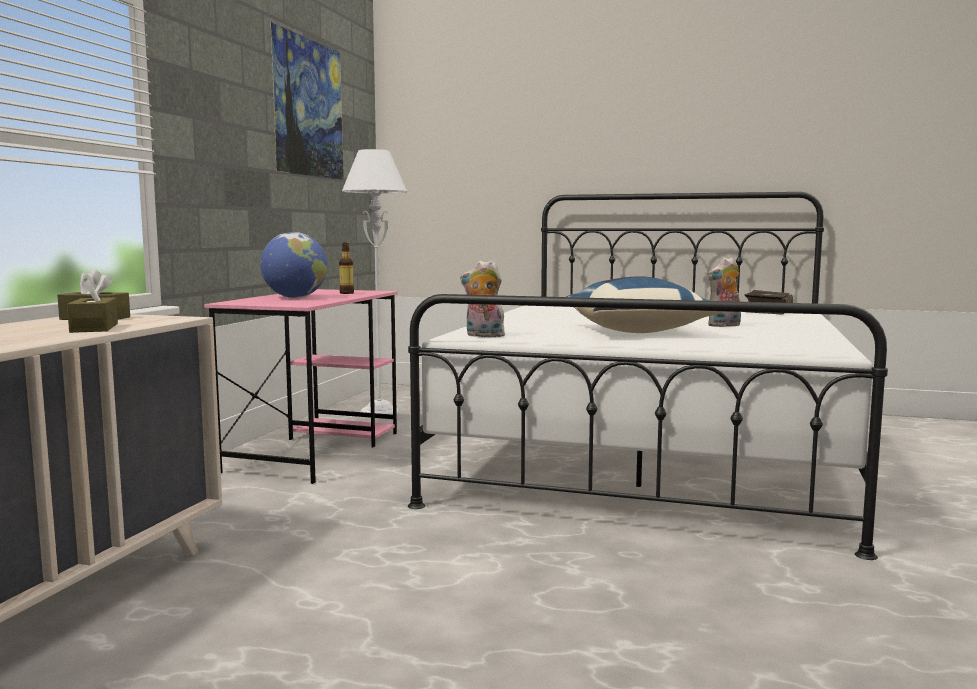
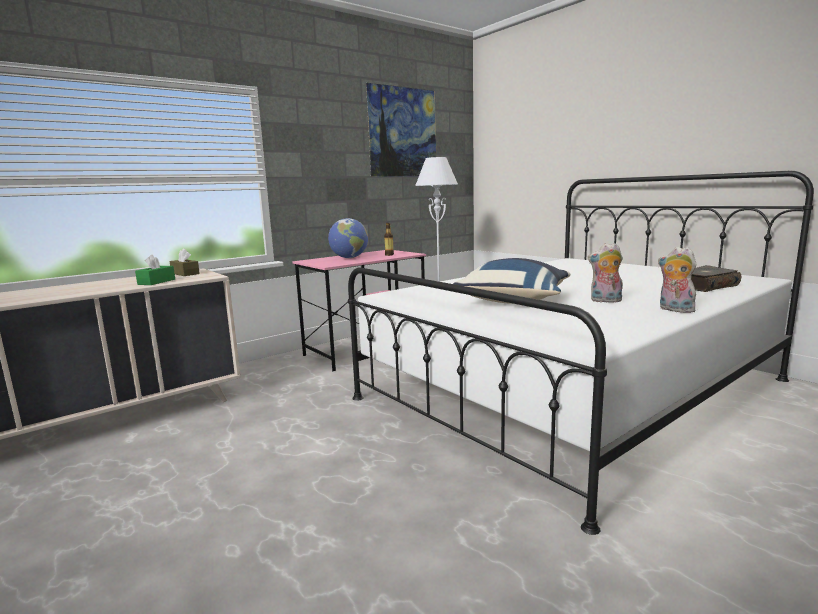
camera: 35 degrees right, 5 degrees up
brown tissue box [67,274,118,333] -> green tissue box [135,254,175,285]
plush toy [460,260,509,337] -> plush toy moved to [658,247,697,313]

